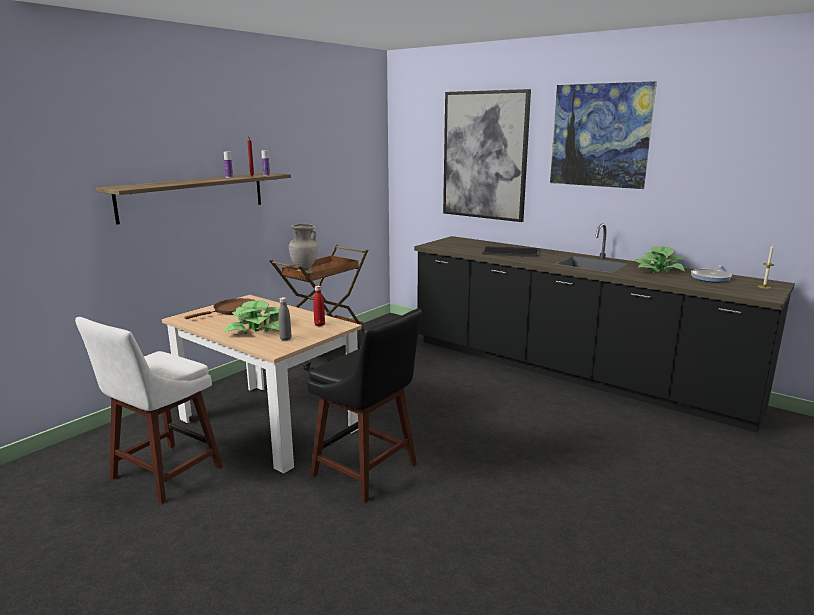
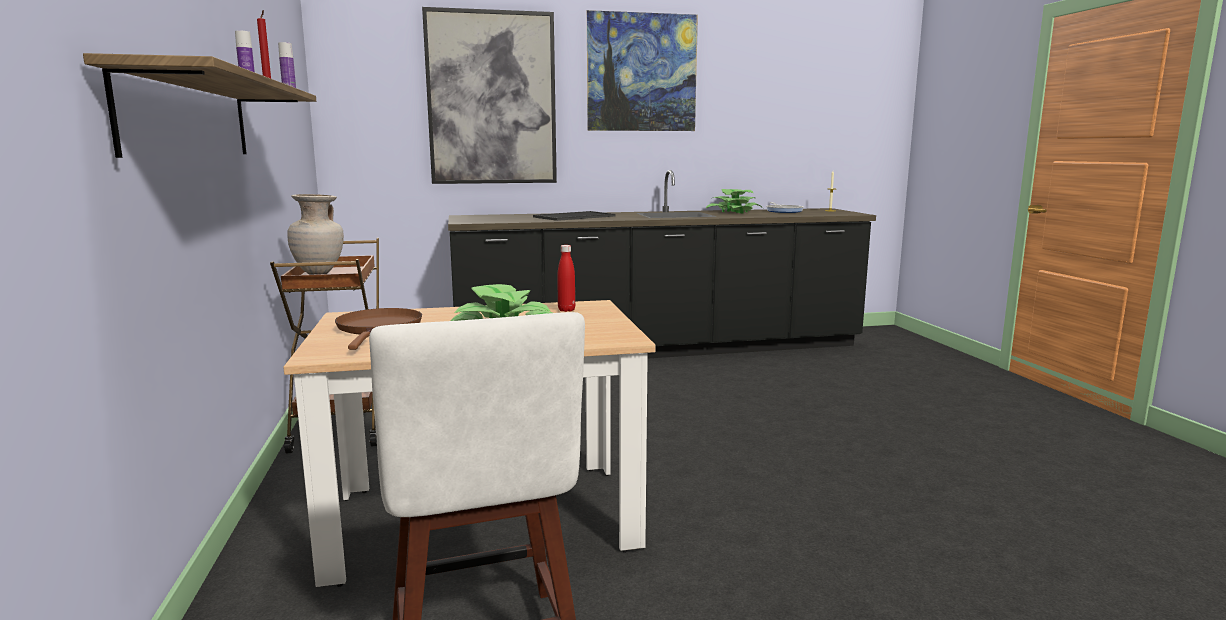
camera: 50 degrees left, 5 degrees down
grey bottle [278,297,291,341] -> none
black chair [308,308,422,503] -> none

